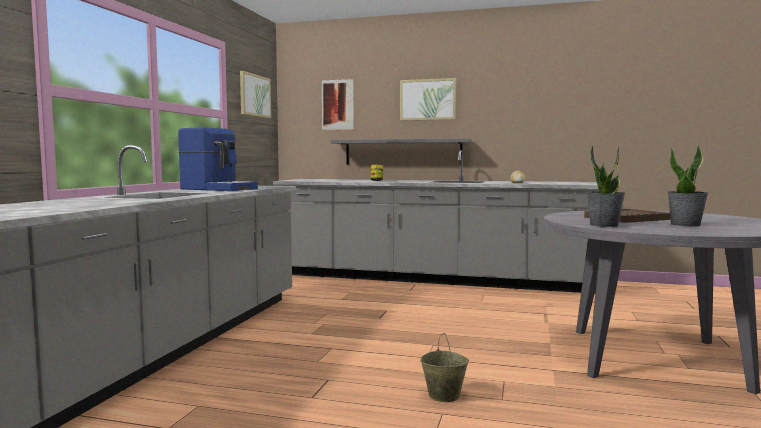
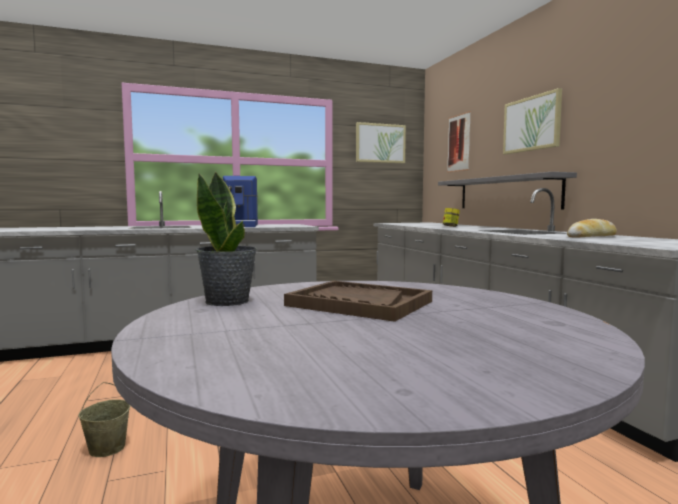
camera: 55 degrees right, 0 degrees up
potted plant [667,145,709,227] -> none

